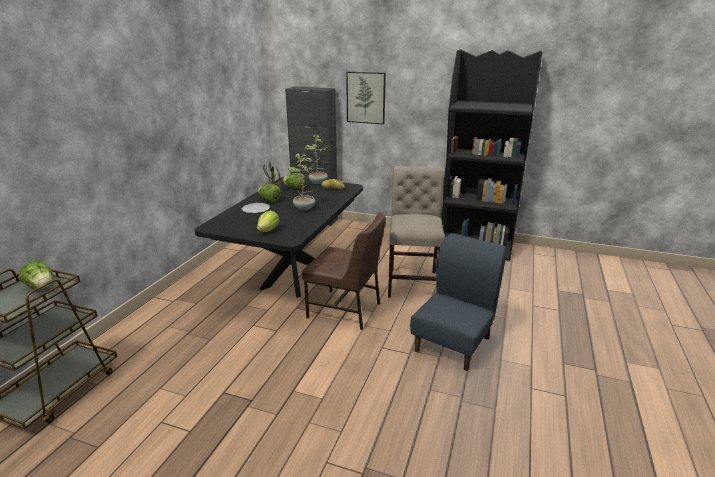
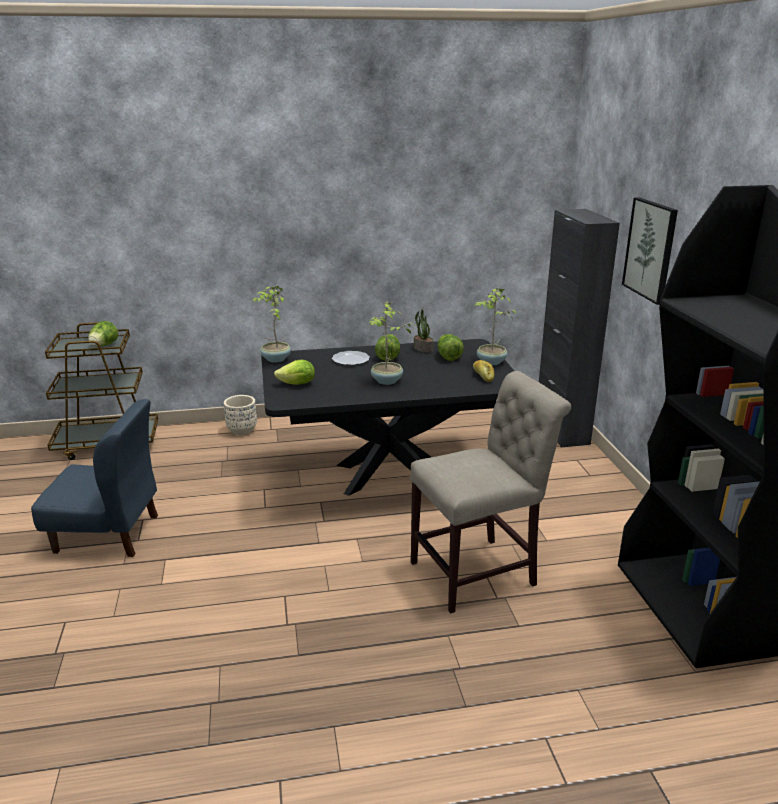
camera: 60 degrees right, 0 degrees up
brown chair [302,212,386,330] -> none
blue chair [410,233,506,371] -> blue chair moved to [31,399,158,557]
none -> beige planter [224,395,257,435]
none -> potted plant [252,286,291,363]

